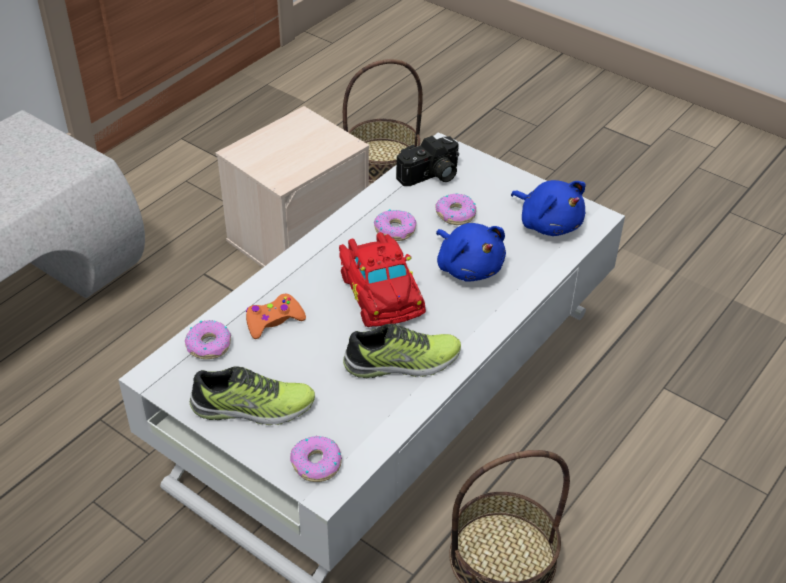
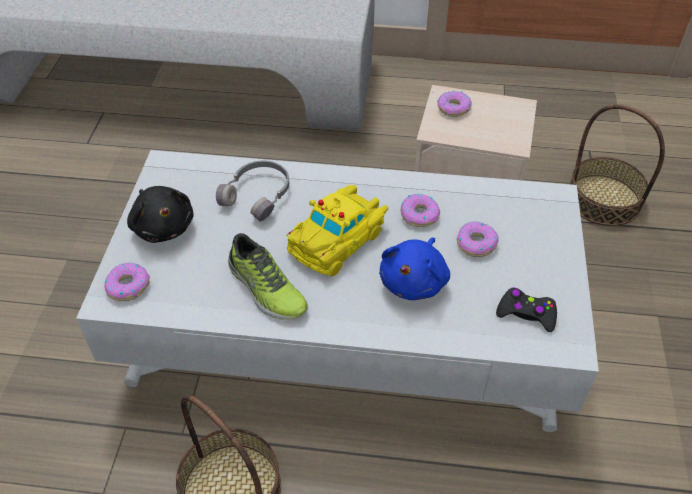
camera: 60 degrees right, 5 degrees up
donut [185,320,231,359] -> donut moved to [437,91,472,117]
shoe [190,366,315,425] -> black plush toy [127,186,193,243]
orange game controller [246,294,306,339] -> grey headphones [216,161,289,222]
red toy car [339,232,426,327] -> yellow toy car [286,185,388,276]
camera [396,136,459,186] -> none
blue plush toy [511,180,586,236] -> black game controller [496,287,557,332]

